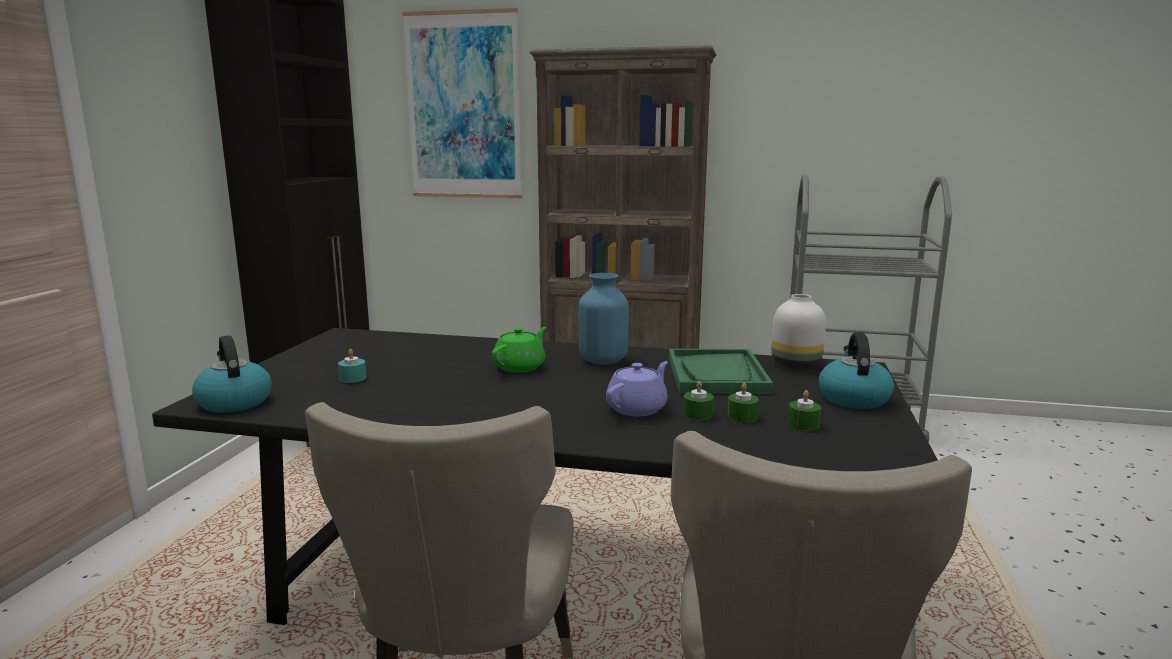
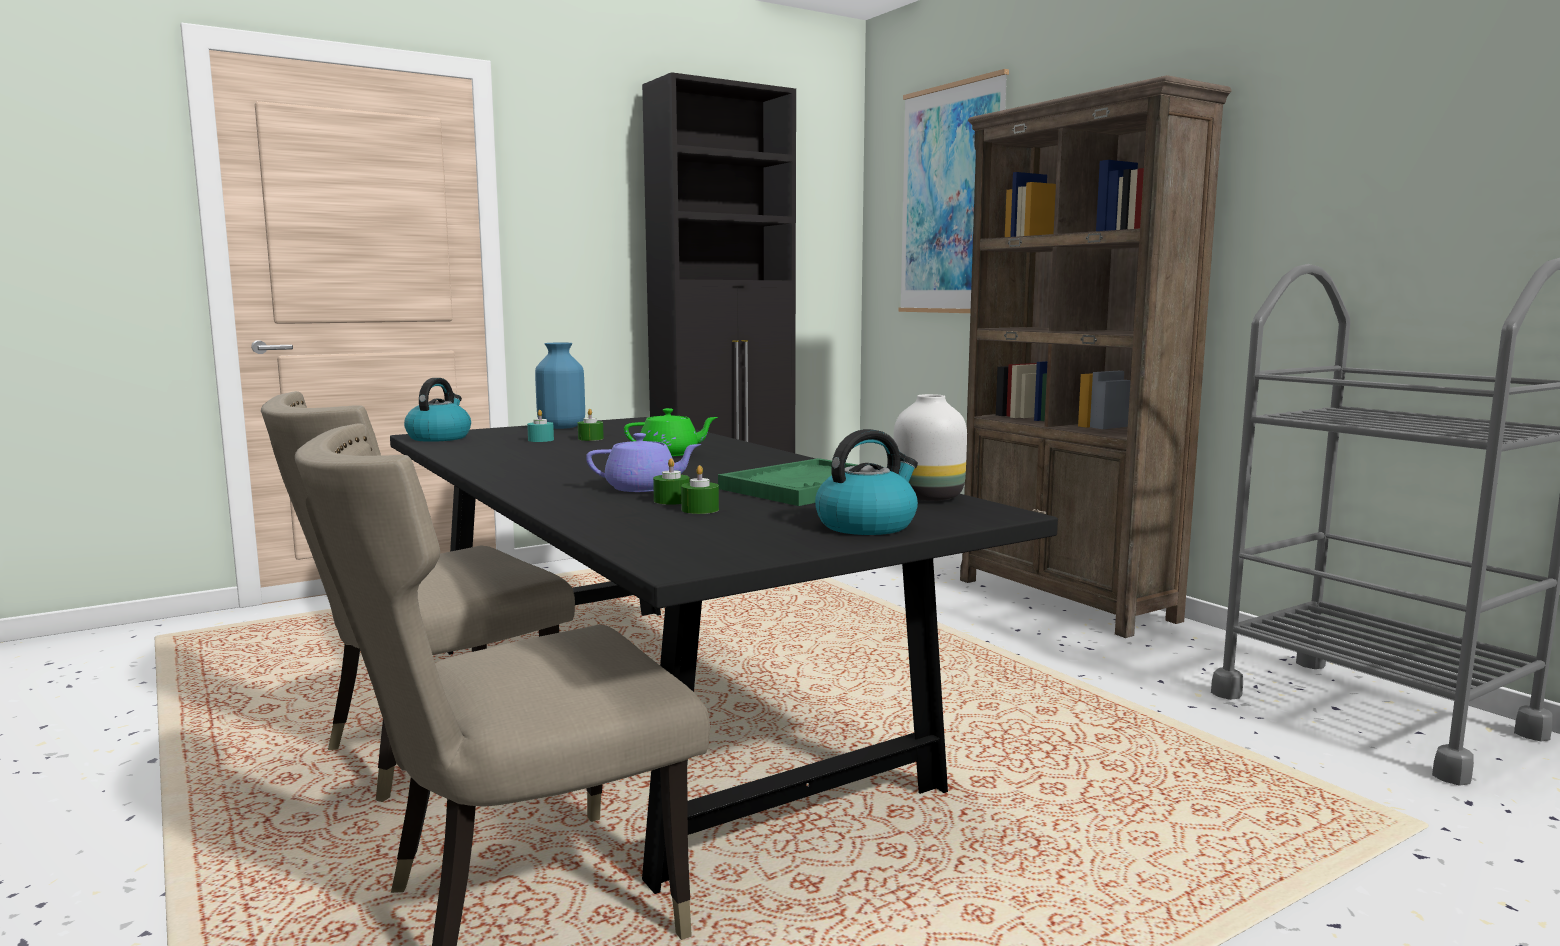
camera: 45 degrees right, 5 degrees down
blue vase [579,273,629,365] -> blue vase moved to [535,342,585,429]
green candle [788,390,821,431] -> green candle moved to [578,409,604,441]

